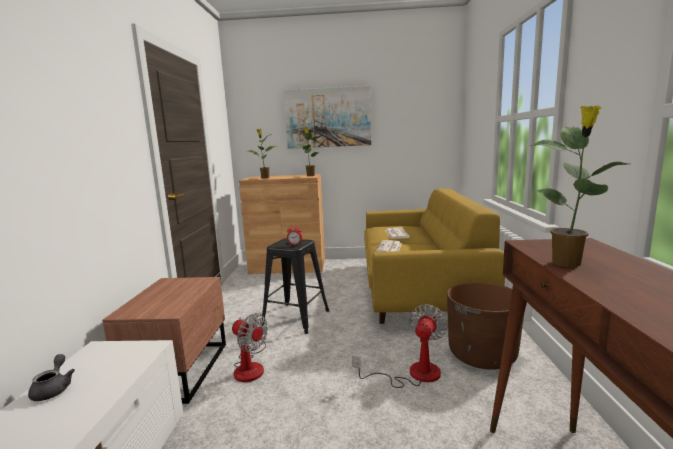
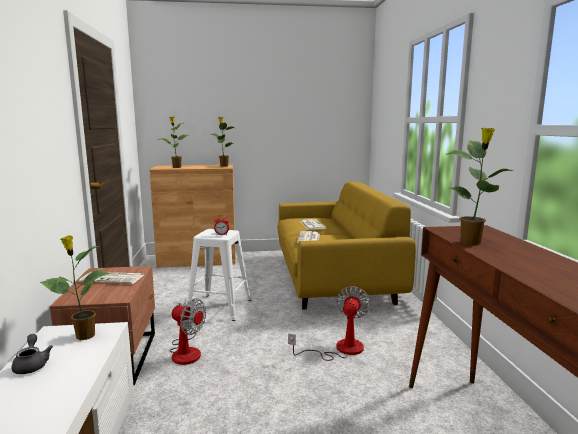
camera: 10 degrees left, 0 degrees up
black stool [261,238,329,334] -> white stool [187,229,251,321]
picture [284,86,371,149] -> none
brown planter [447,282,524,370] -> none
none -> potted plant [40,235,110,340]
none -> newspaper [79,272,143,284]

